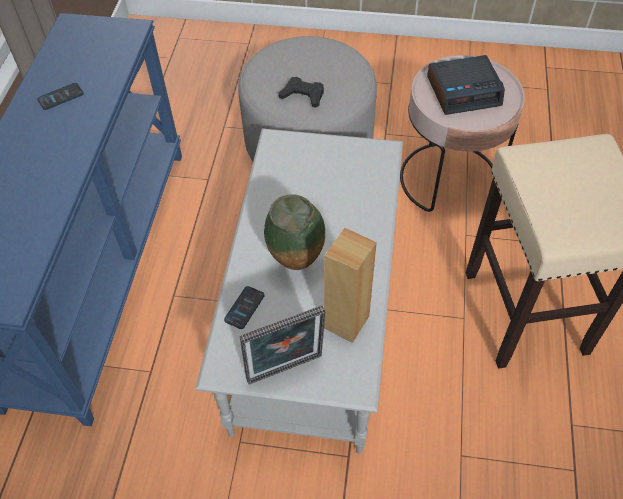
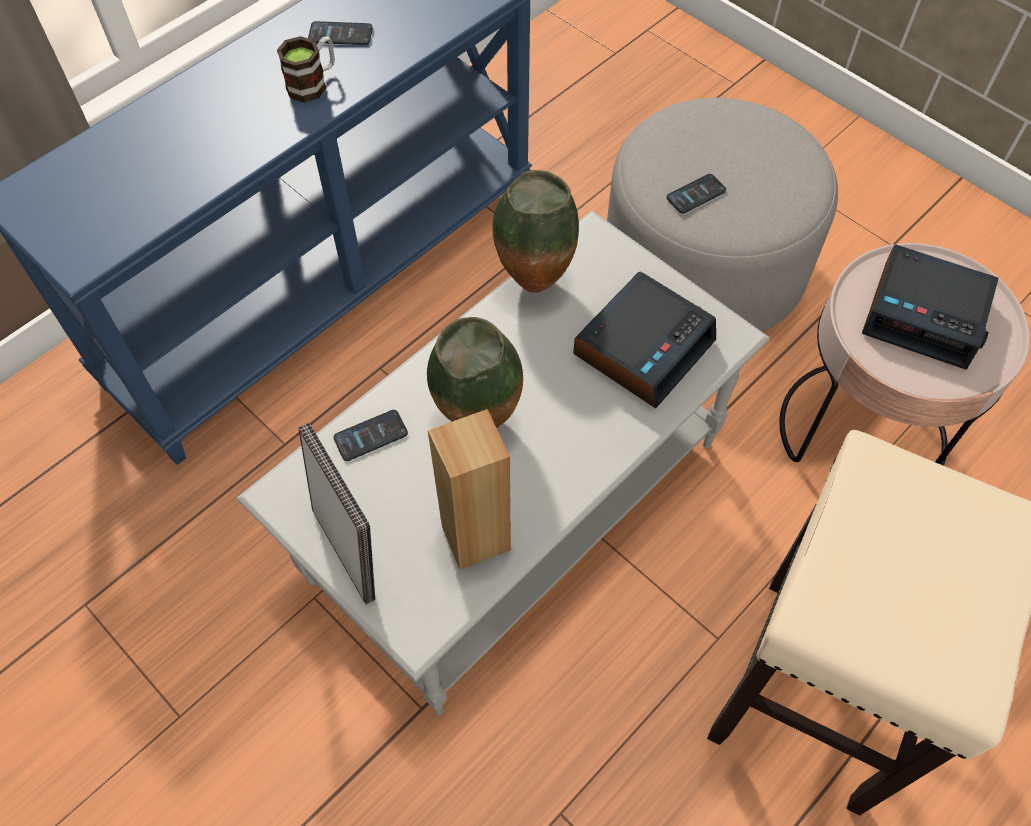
camera: 35 degrees right, 5 degrees up
picture frame [240,305,326,384] -> picture frame turned 135 degrees counterclockwise [299,423,376,604]
black game controller [279,77,324,108] -> phone [667,174,726,214]
none -> mug [277,36,335,102]
none -> vase [492,170,579,293]
none -> alarm clock [573,272,716,408]

